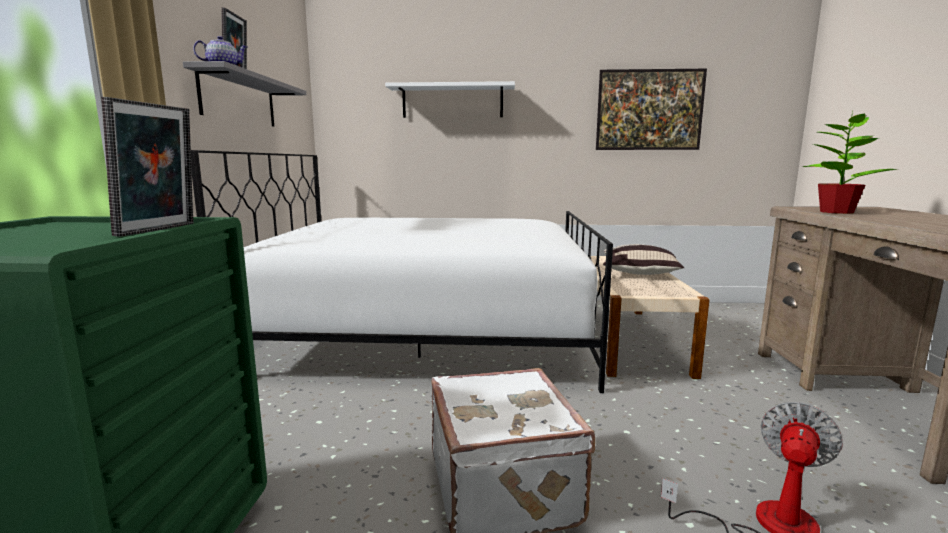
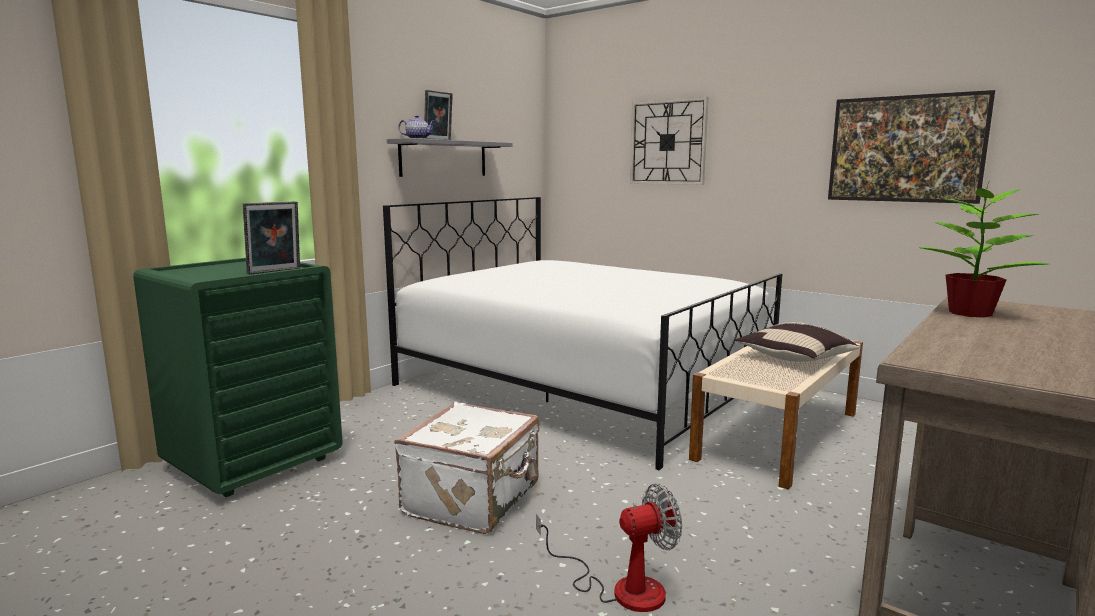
camera: 35 degrees right, 0 degrees up
white shelf [385,81,515,118] -> wall clock [630,97,708,185]

